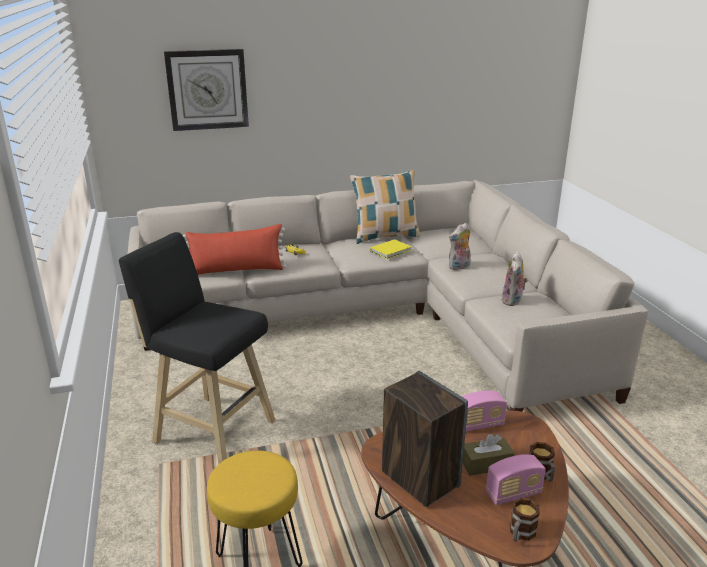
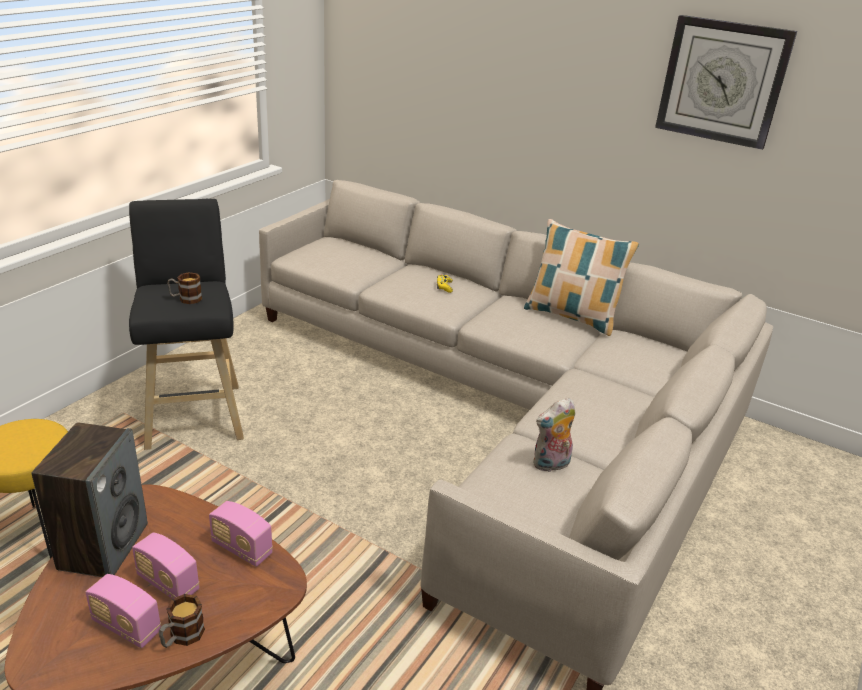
camera: 45 degrees right, 5 degrees up
wall clock [164,49,249,131] -> wall clock moved to [655,15,797,150]
red pillow [183,224,286,275] -> none
yellow book [370,239,412,259] -> none
plush toy [449,223,471,270] -> none
brown tissue box [463,434,515,476] -> radio [132,532,199,599]
mug [510,497,540,541] -> mug moved to [167,272,202,304]

